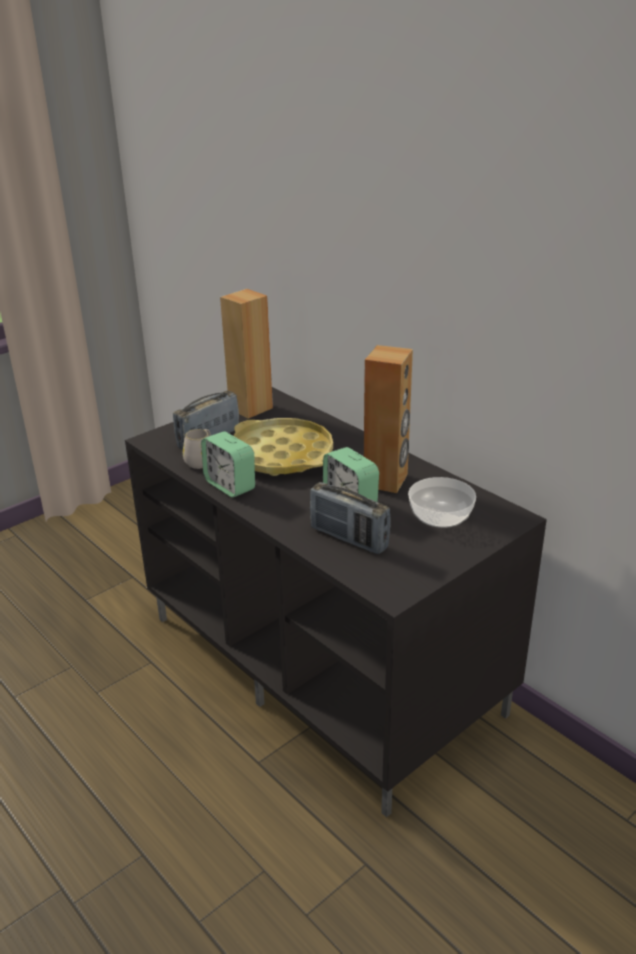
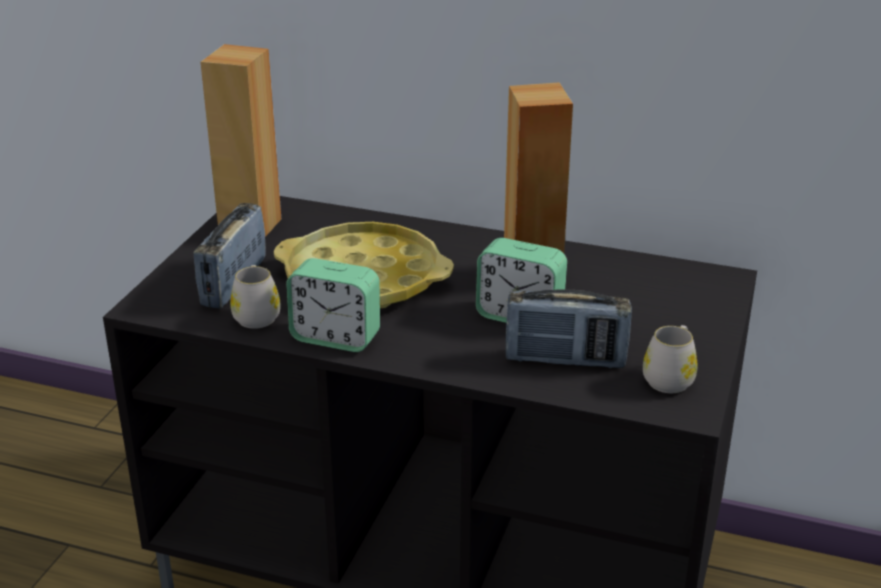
camera: 30 degrees left, 0 degrees up
bowl [408,477,476,528] -> none
none -> white mug [643,325,697,393]

